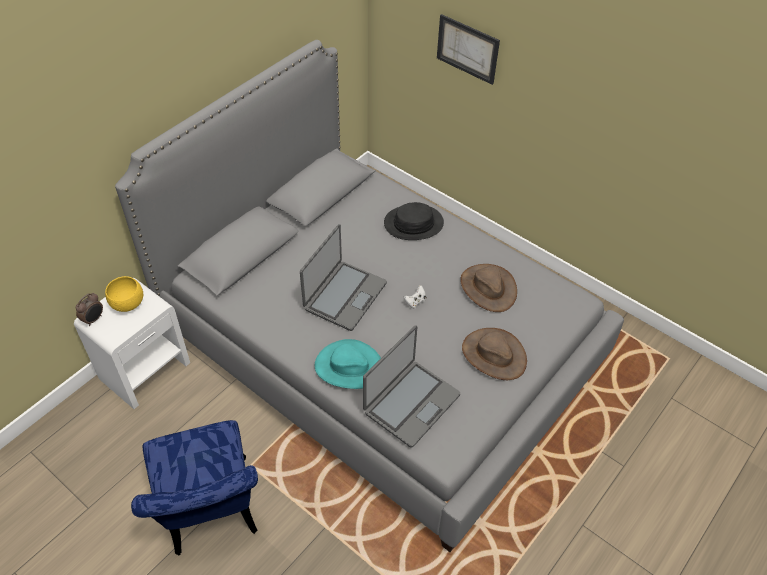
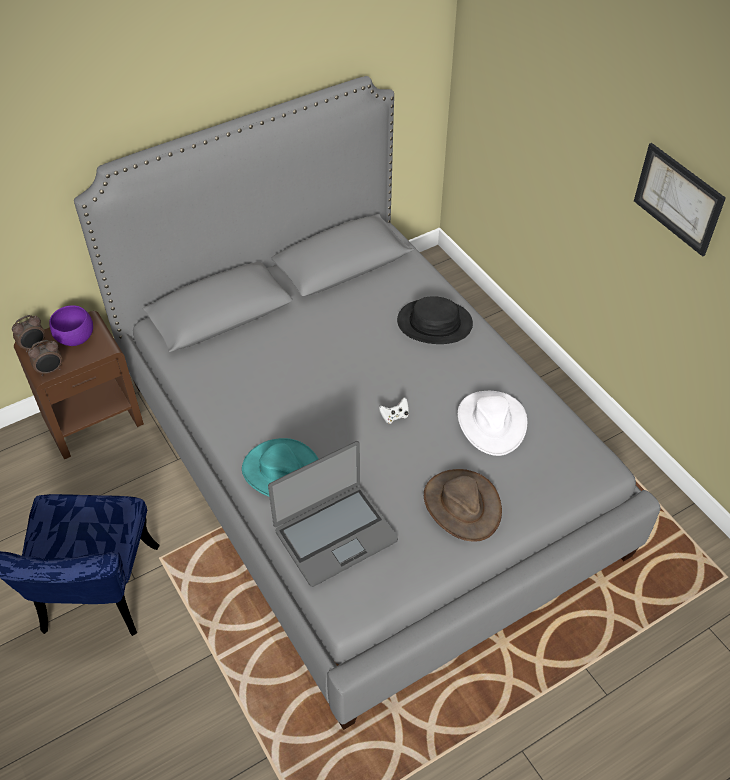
camera: 20 degrees right, 0 degrees up
white nightstand [74,278,190,409] -> brown nightstand [14,311,144,459]
yellow bowl [105,276,143,312] -> purple bowl [49,305,93,346]
laptop [300,224,387,331] -> none
picture [437,14,500,85] -> picture moved to [634,143,726,257]
brown hat [460,264,517,312] -> white hat [458,391,527,456]
none -> alarm clock [28,340,62,376]

